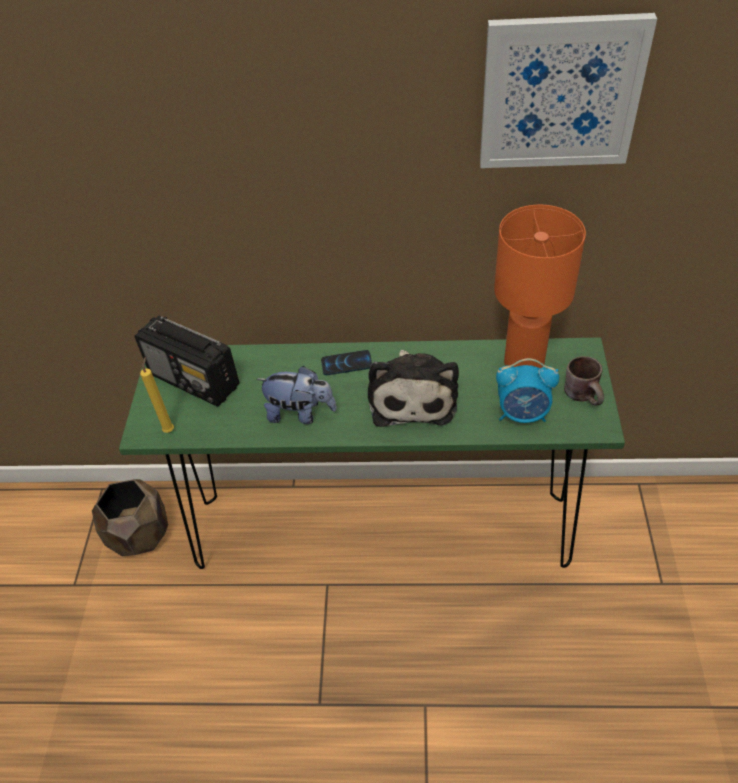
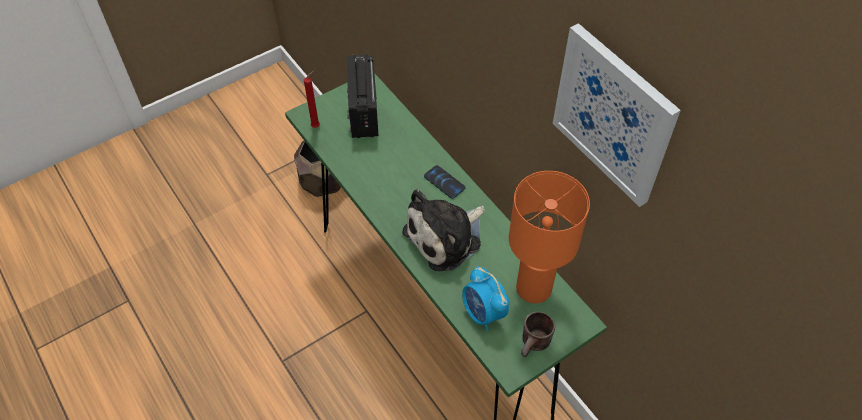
camera: 50 degrees right, 5 degrees up
yellow candle [140,357,174,433] -> red candle [304,71,320,128]
plush toy [256,366,337,424] -> none

